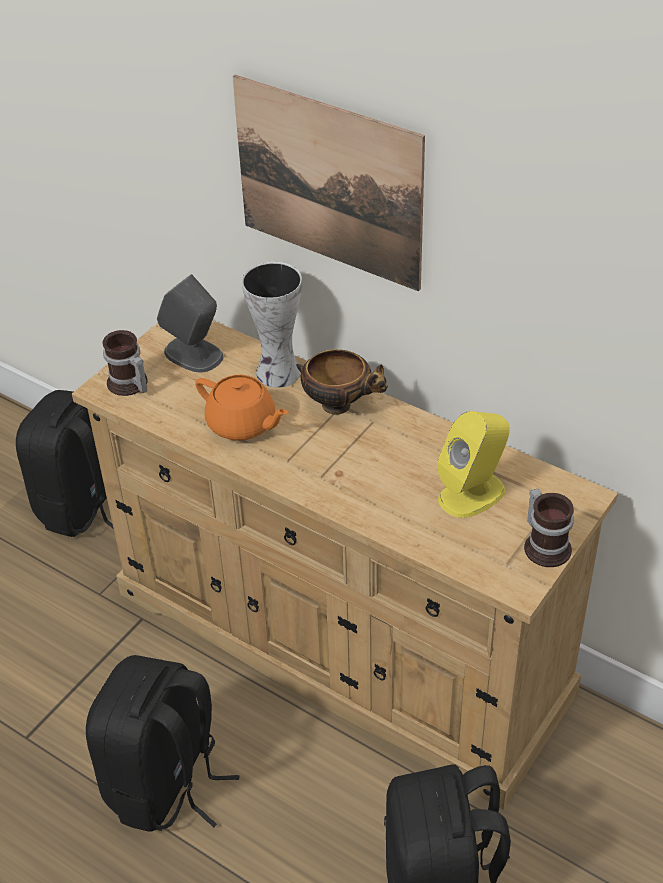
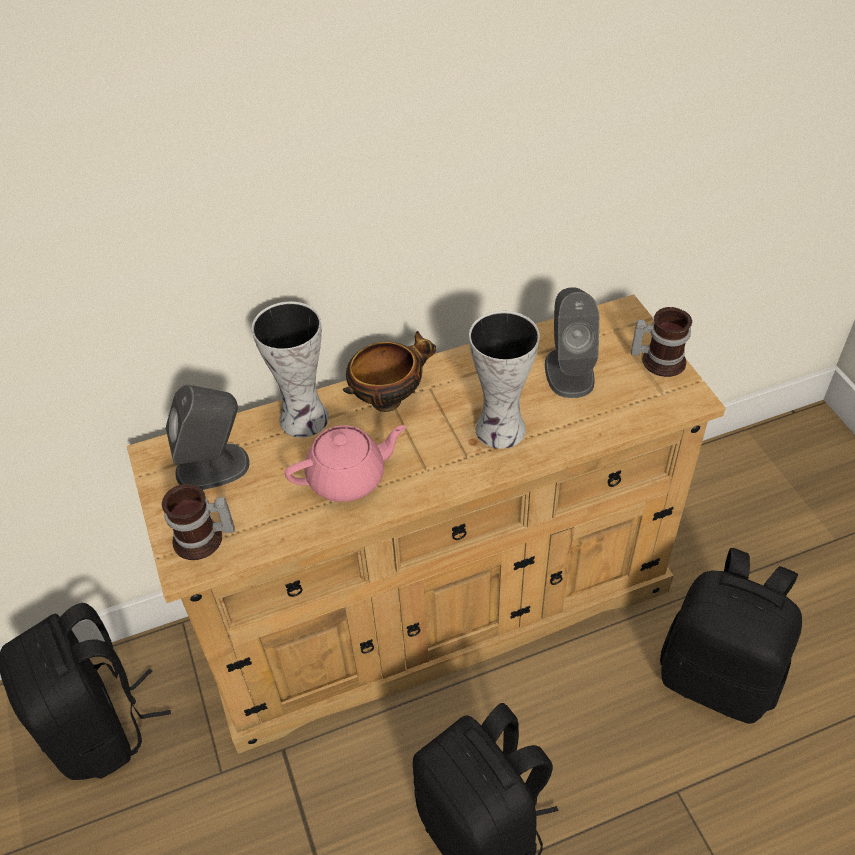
camera: 55 degrees left, 5 degrees up
orange teapot [195,375,289,441] -> pink teapot [285,425,407,502]
picture [232,75,425,291] -> none
yellow speaker [437,411,510,518] -> grey speaker [545,287,600,398]
none -> vase [469,311,540,449]

